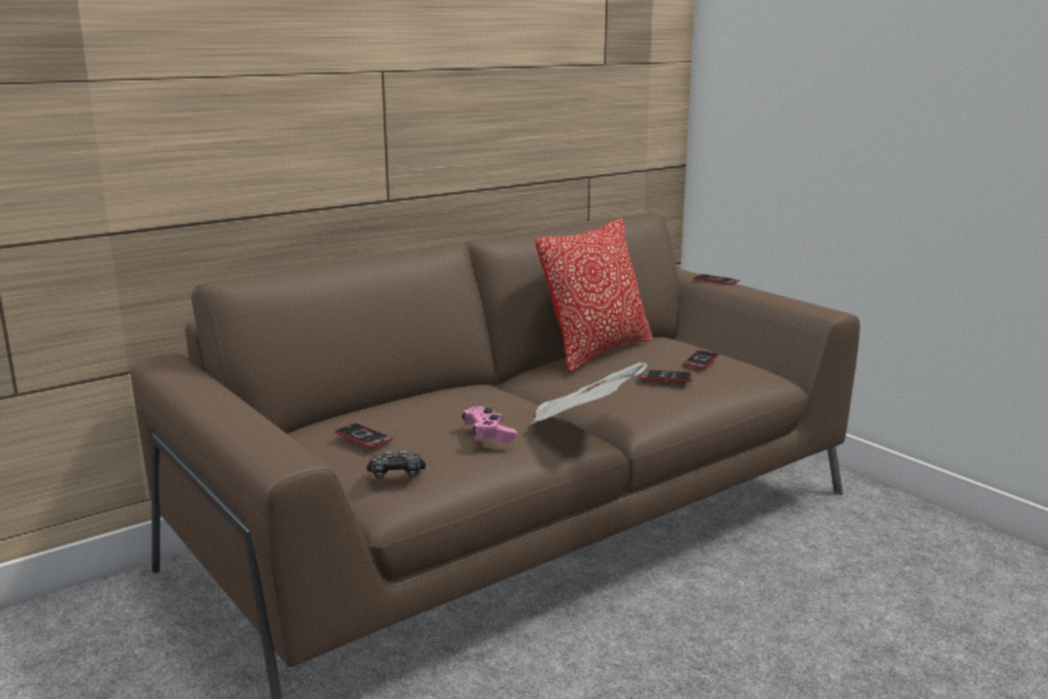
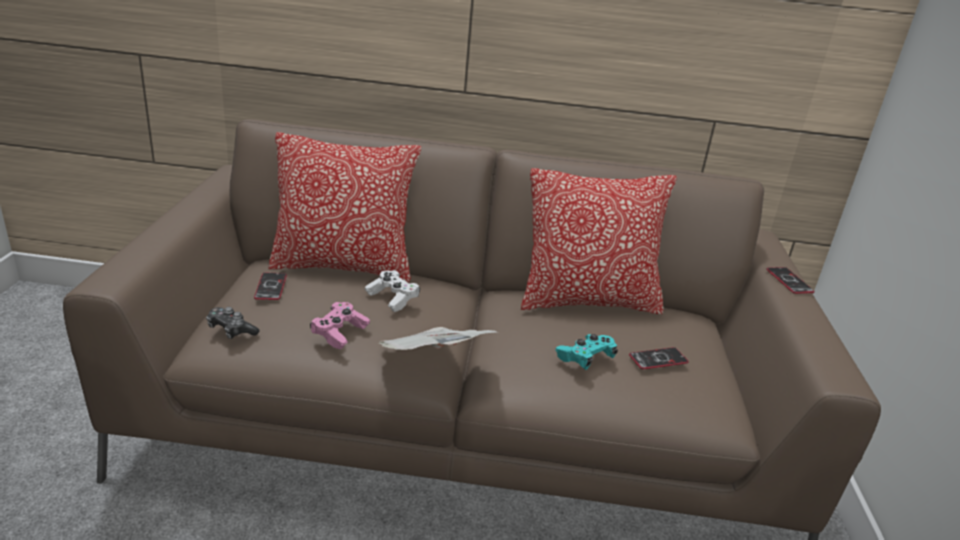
camera: 40 degrees right, 10 degrees up
phone [640,370,692,382] -> turquoise game controller [555,334,618,370]
none -> pillow [268,132,421,283]
none -> white game controller [365,270,420,312]

